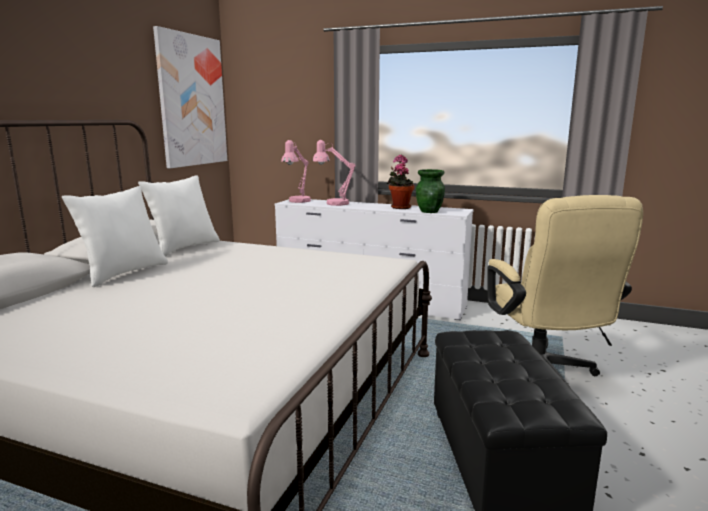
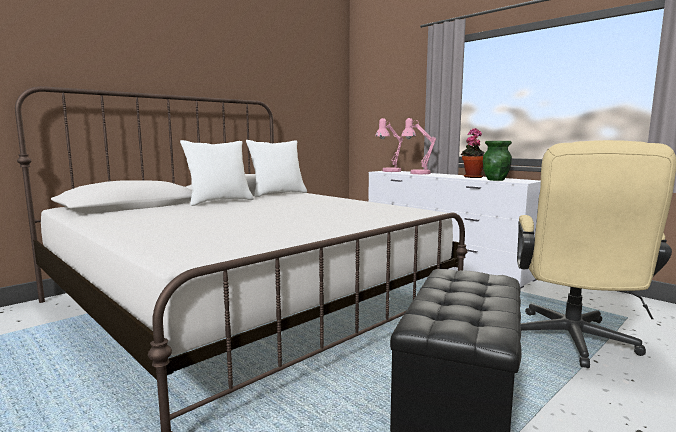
camera: 25 degrees right, 5 degrees down
picture [153,26,227,168] -> none

